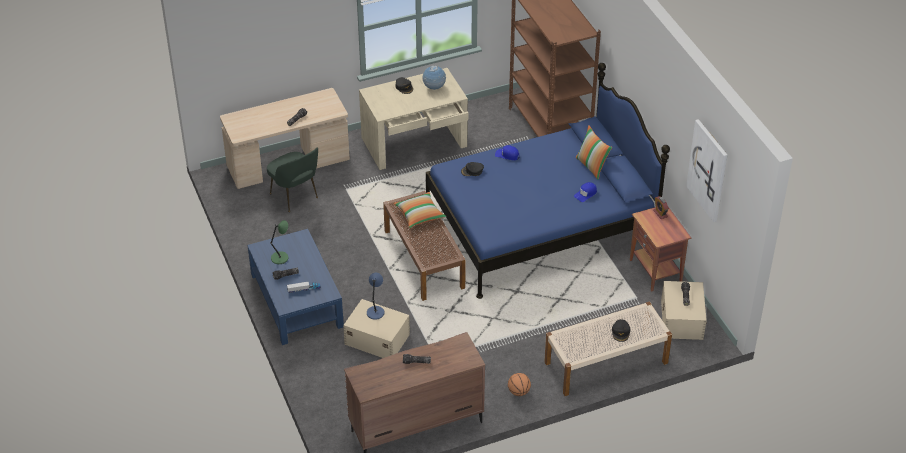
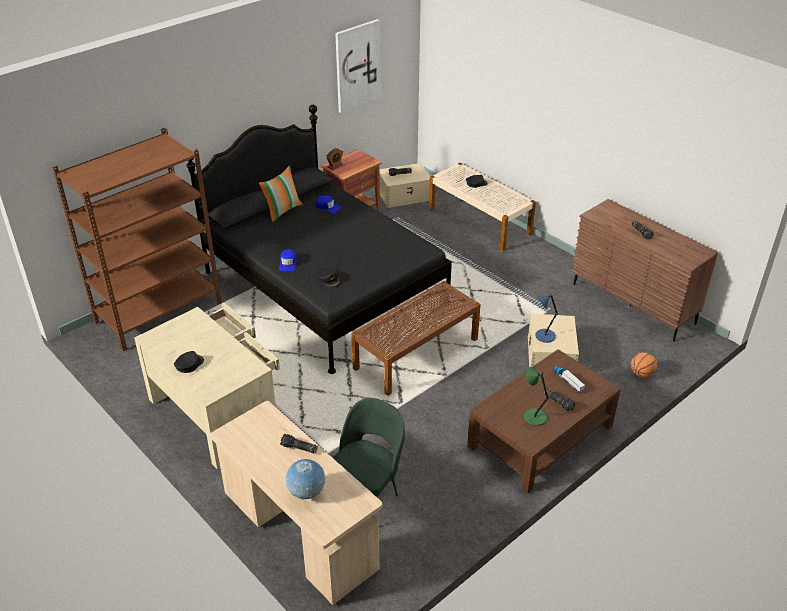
camera: 110 degrees left, 5 degrees down
blue coffee table [247,229,344,345] -> brown coffee table [467,349,621,494]
pillow [394,192,446,228] -> none
globe [423,66,446,90] -> globe moved to [286,459,326,499]
blue bed [426,63,670,299] -> black bed [187,105,452,374]
basketball [508,373,531,396] -> basketball moved to [631,352,657,378]

